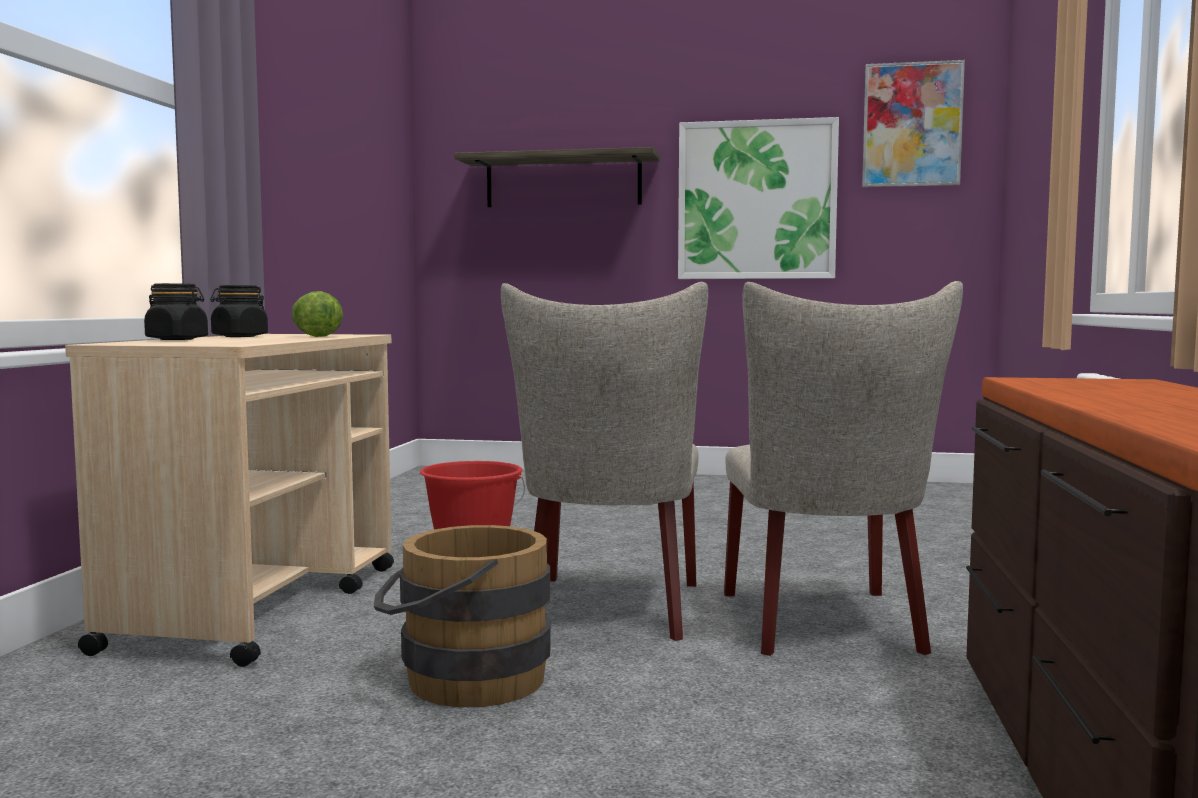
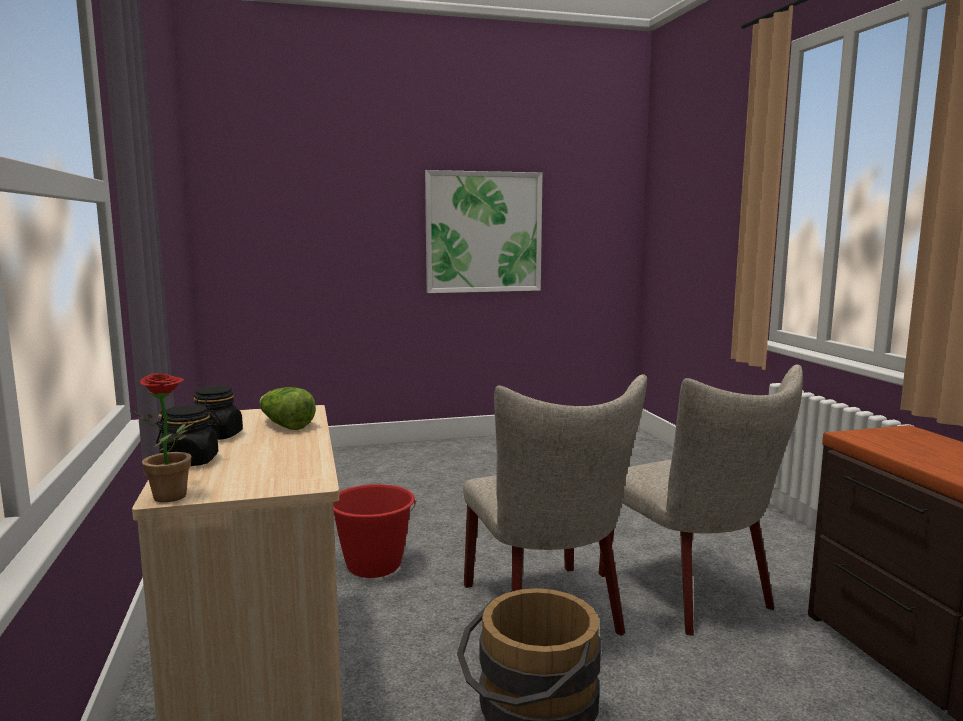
camera: 25 degrees left, 5 degrees up
shelf [454,147,660,207] -> none
picture [862,60,965,187] -> none
none -> potted plant [130,373,194,502]

